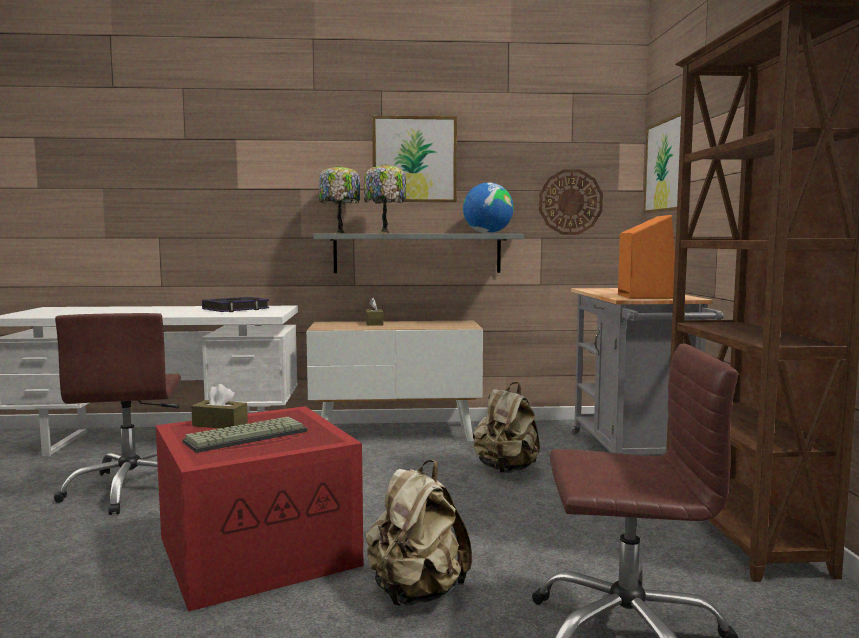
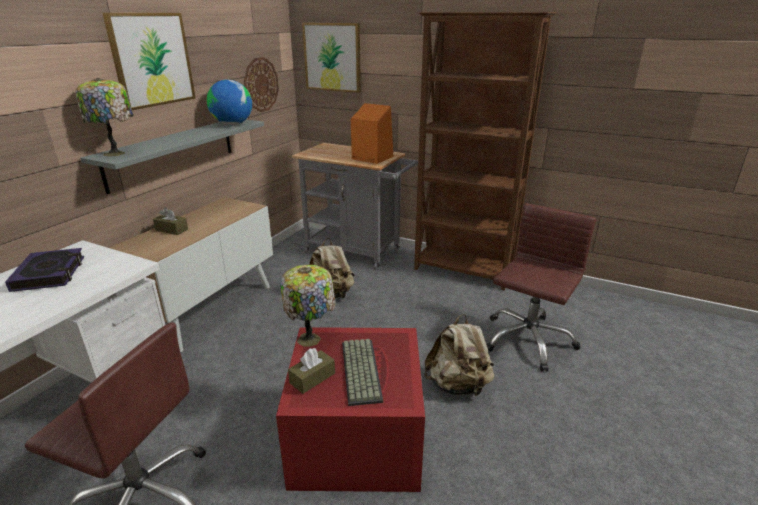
camera: 60 degrees left, 20 degrees up
table lamp [364,164,406,234] -> table lamp moved to [280,265,335,347]

